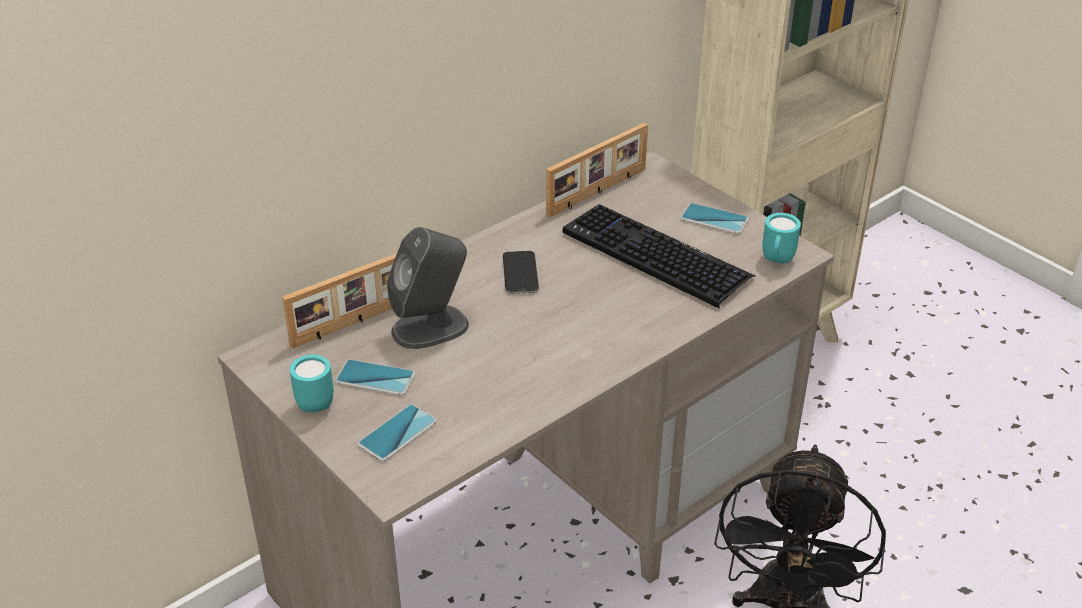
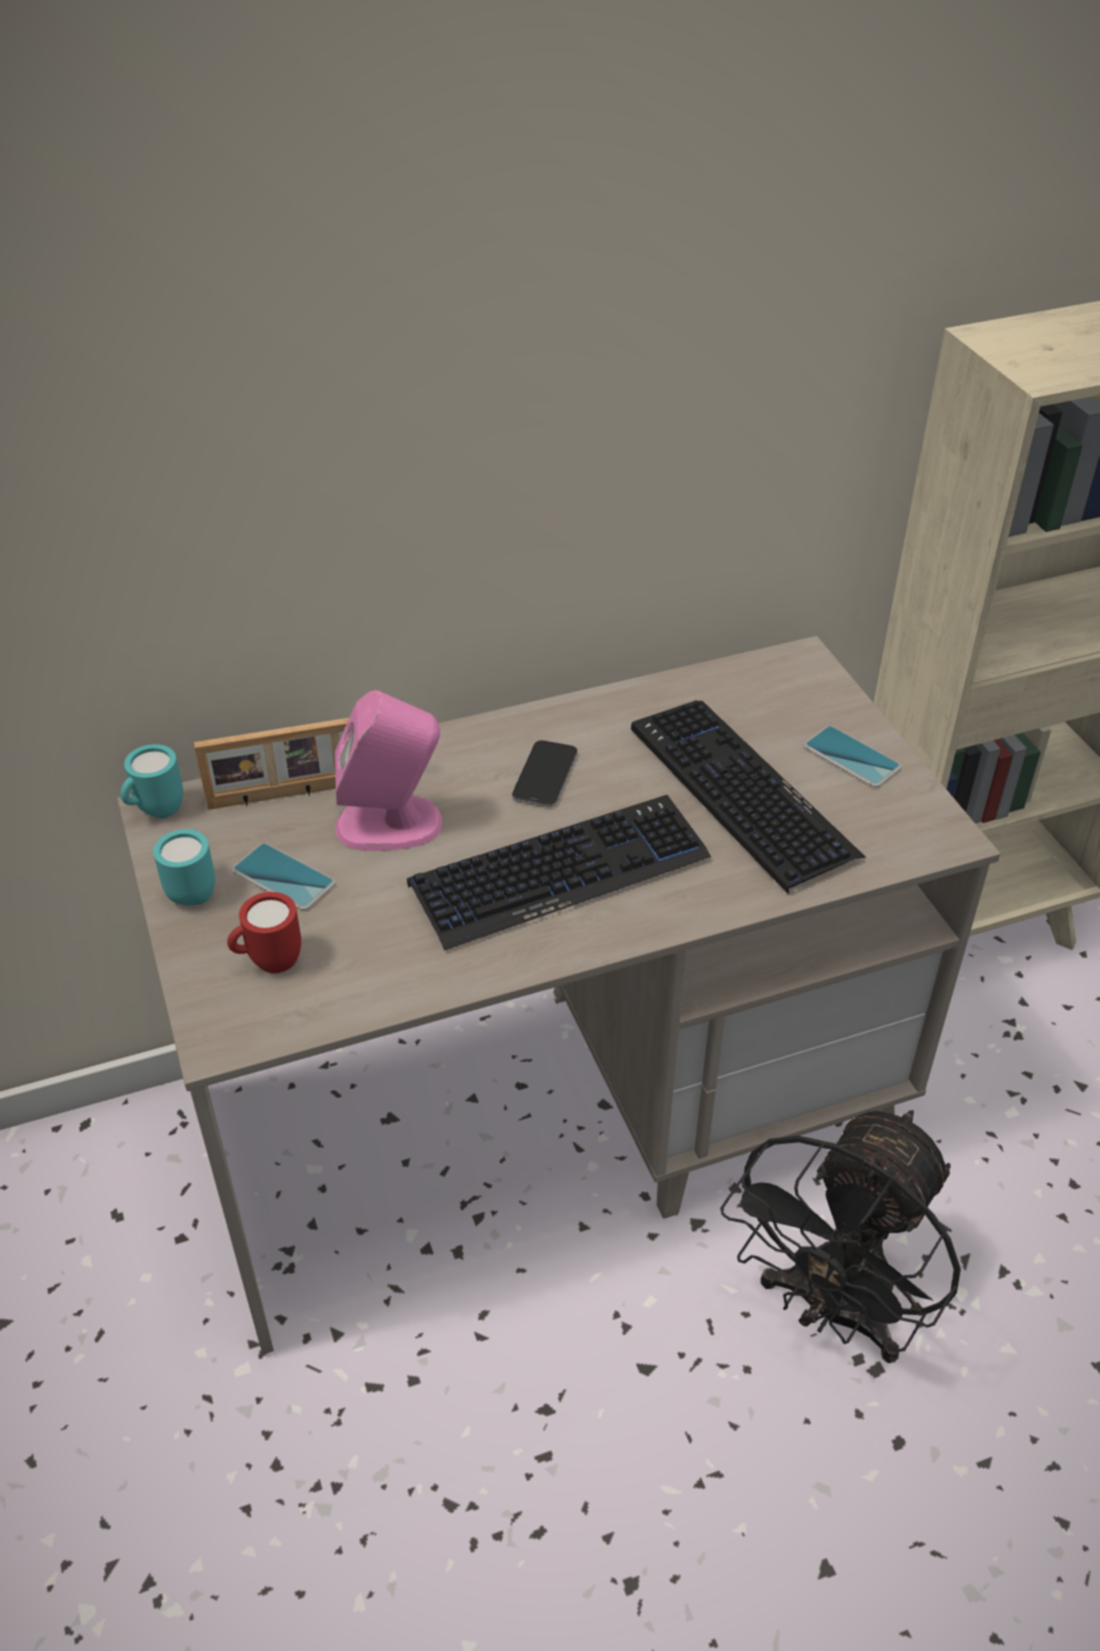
camera: 20 degrees right, 5 degrees up
phone [358,404,437,461] -> red mug [227,892,301,974]
grey speaker [387,227,469,349] -> pink speaker [335,690,442,851]
picture frame [546,123,648,217] -> none
turquoise mug [762,213,801,263] -> turquoise mug moved to [120,744,183,818]
none -> keyboard [407,795,711,951]

